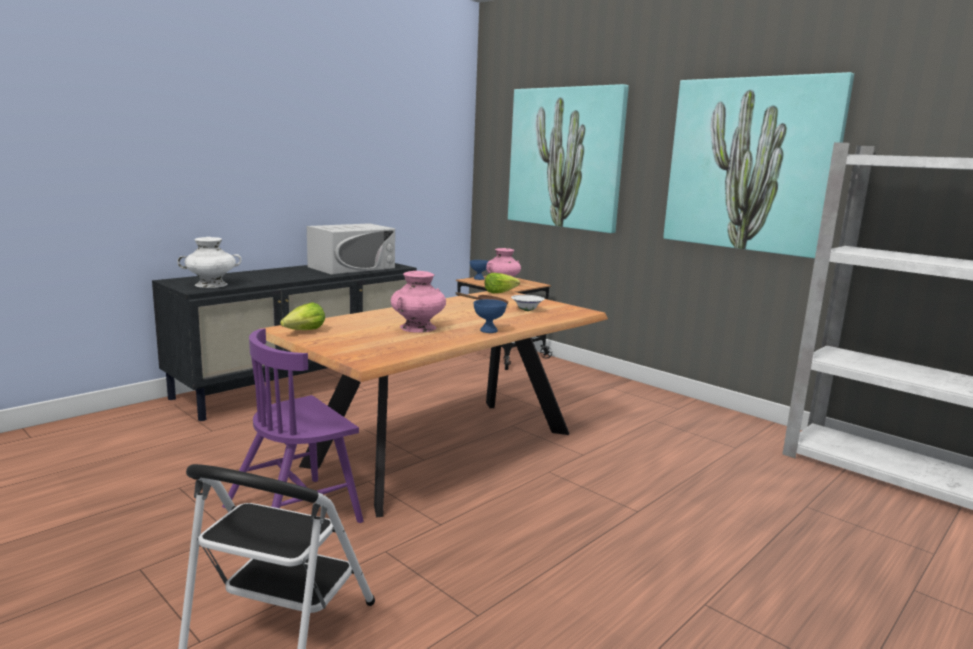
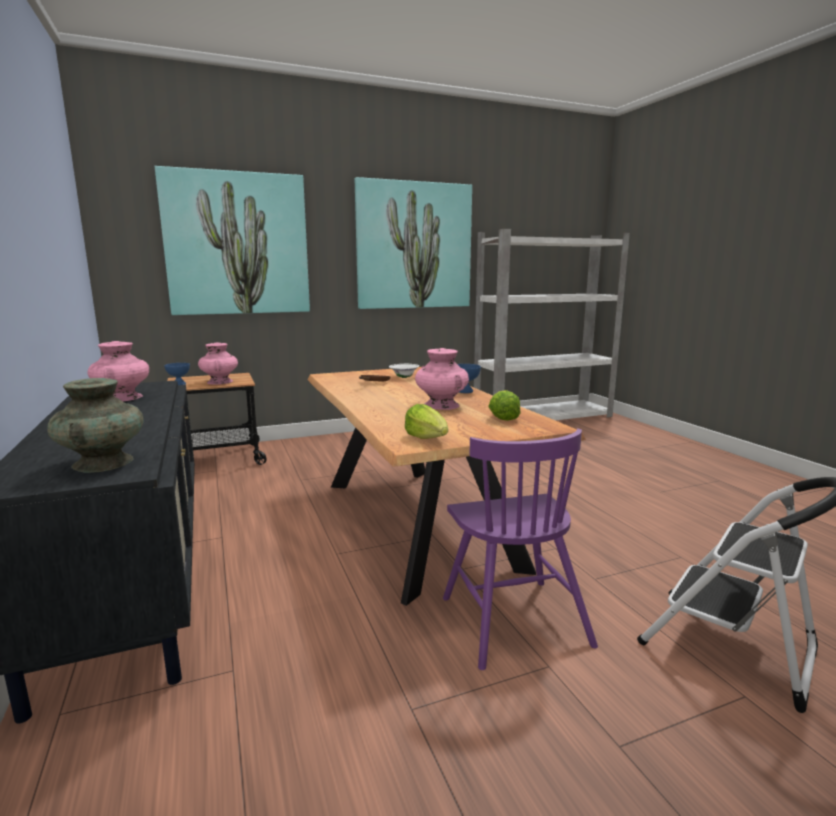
camera: 65 degrees left, 0 degrees up
white vase [177,237,242,288] -> turquoise vase [47,378,144,473]
white microwave [307,223,395,275] -> pink vase [88,341,149,401]
lettuce [485,273,520,293] -> lettuce moved to [489,390,521,421]

